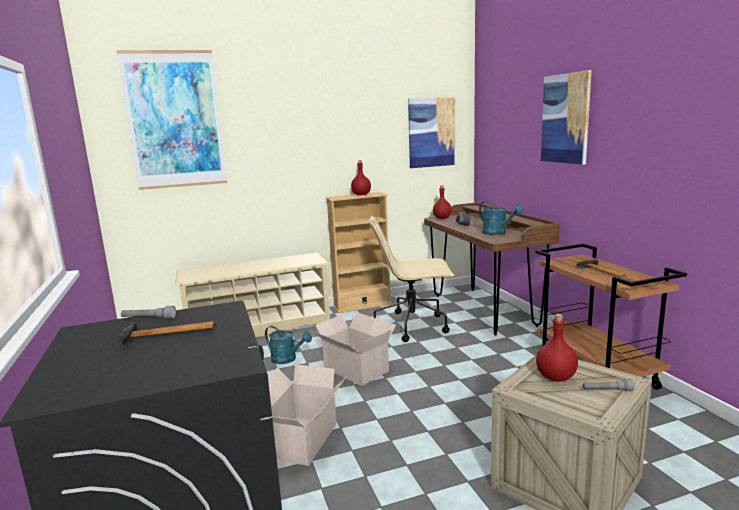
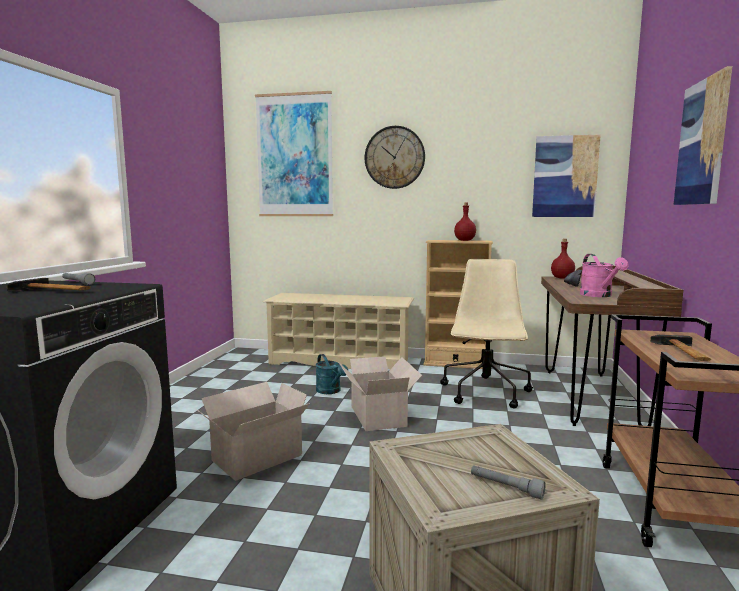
camera: 30 degrees right, 5 degrees down
beige office chair [369,216,455,342] -> beige office chair turned 75 degrees clockwise [440,259,533,409]
turquoise watering can [479,201,524,235] -> pink watering can [580,254,629,297]
red bottle [536,314,578,382] -> none
none -> wall clock [365,126,425,189]

